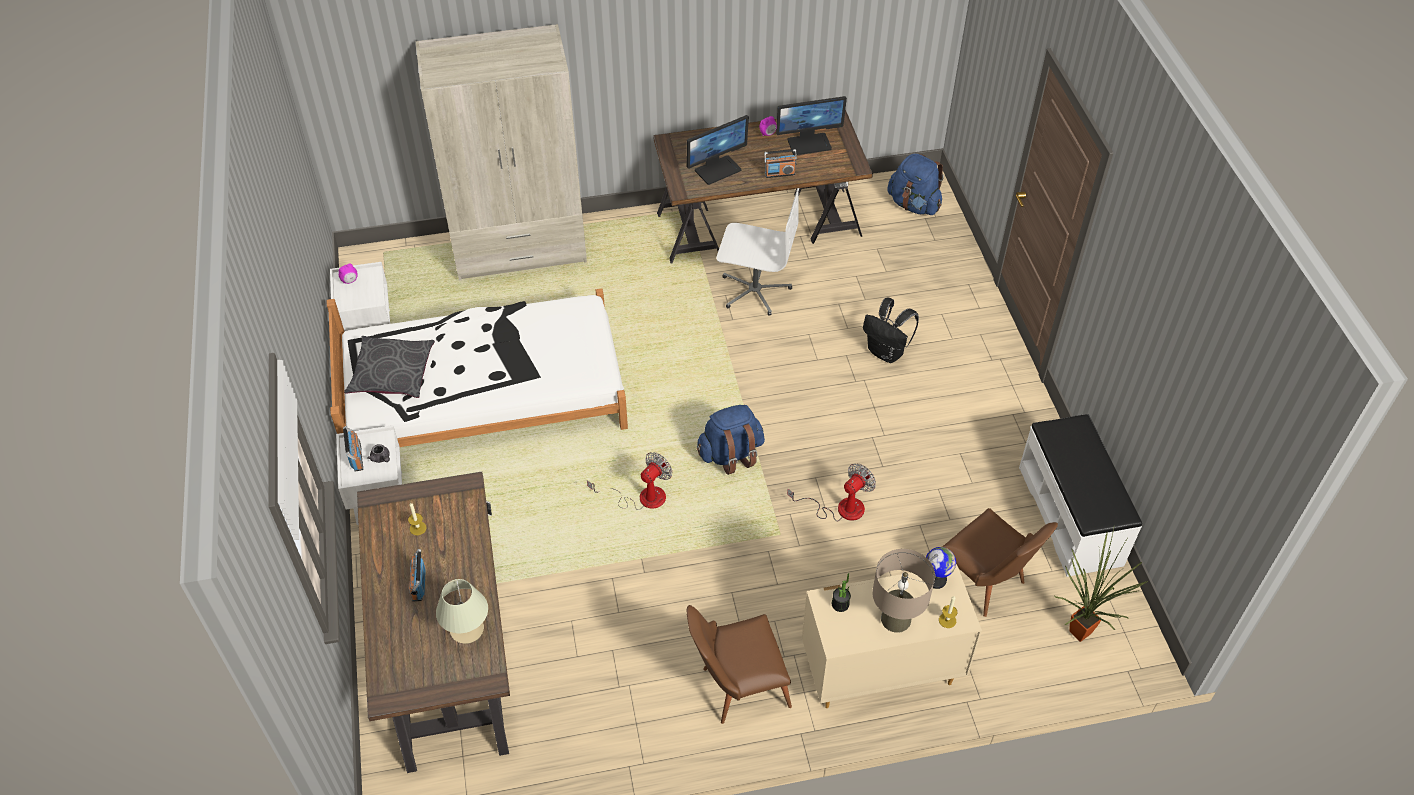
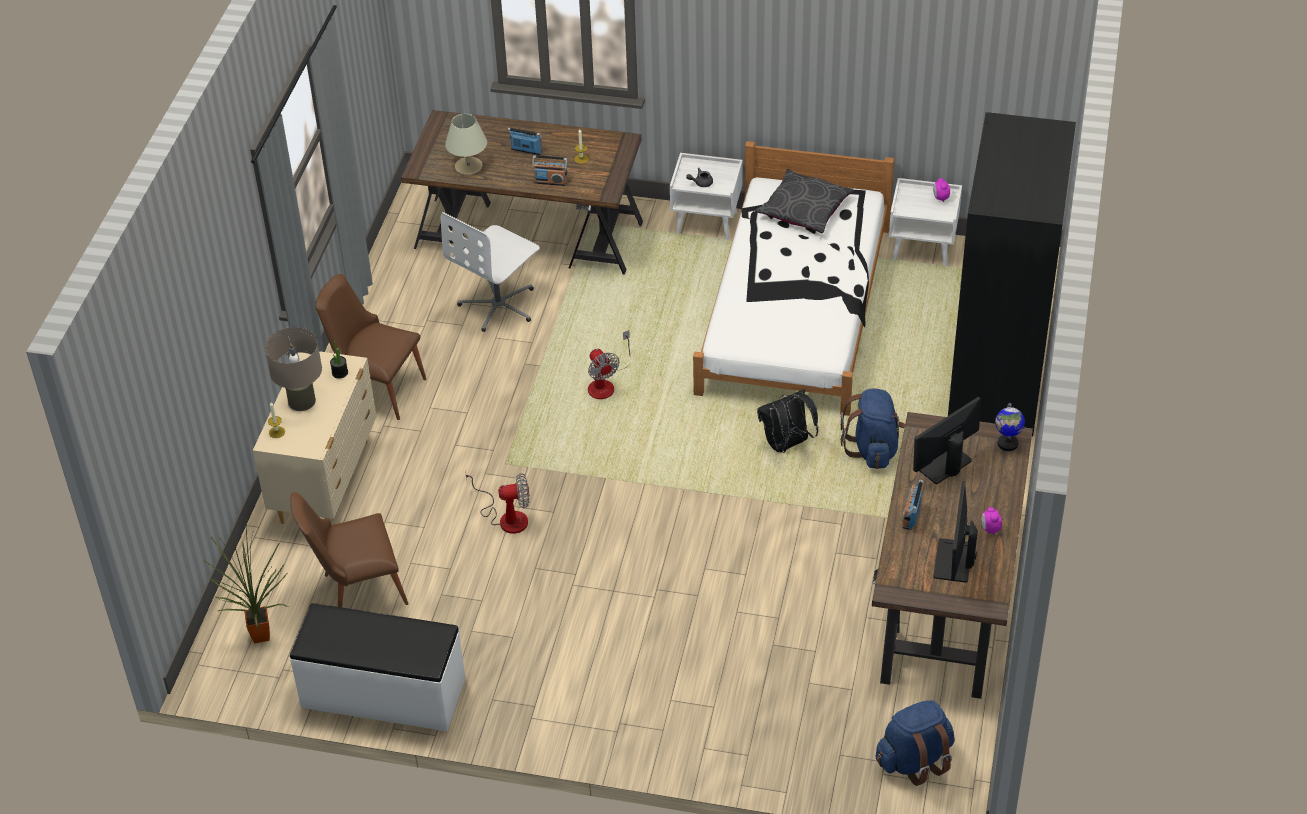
camera: 115 degrees right, 5 degrees down
radio [343,426,363,472] -> radio moved to [532,155,567,186]
beige wardrobe [415,24,587,280] -> black wardrobe [948,112,1076,436]
monitor [687,115,749,185] -> monitor turned 60 degrees clockwise [913,397,981,484]
brown chair [687,605,792,724] -> brown chair turned 75 degrees counterclockwise [316,274,427,420]
blue backpack [696,405,765,475] -> blue backpack moved to [841,388,905,469]
white office chair [716,188,799,316] -> white office chair moved to [441,212,540,332]
fan [787,463,876,521] -> fan turned 75 degrees counterclockwise [465,469,530,534]
black backpack [863,298,919,363] -> black backpack moved to [757,389,818,453]
globe [926,547,956,589] -> globe moved to [995,403,1025,451]

